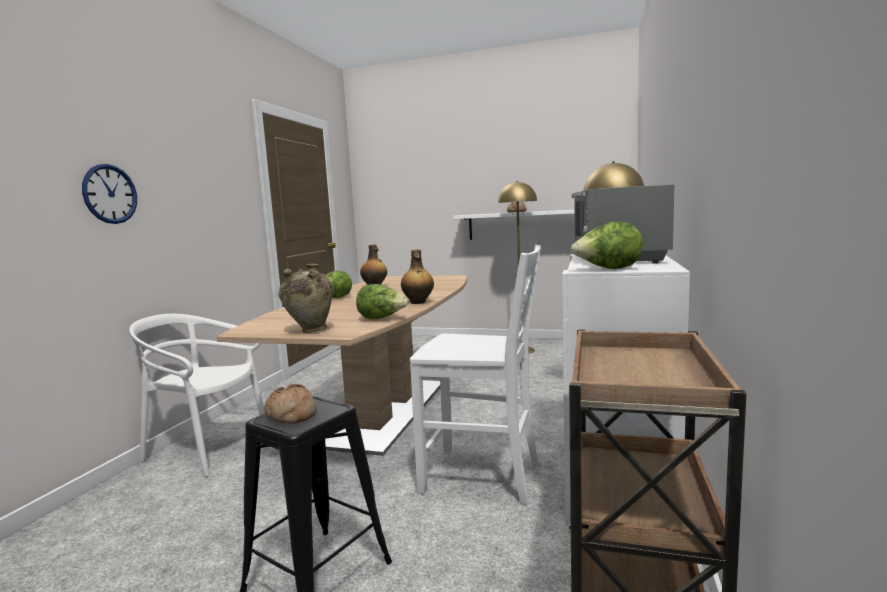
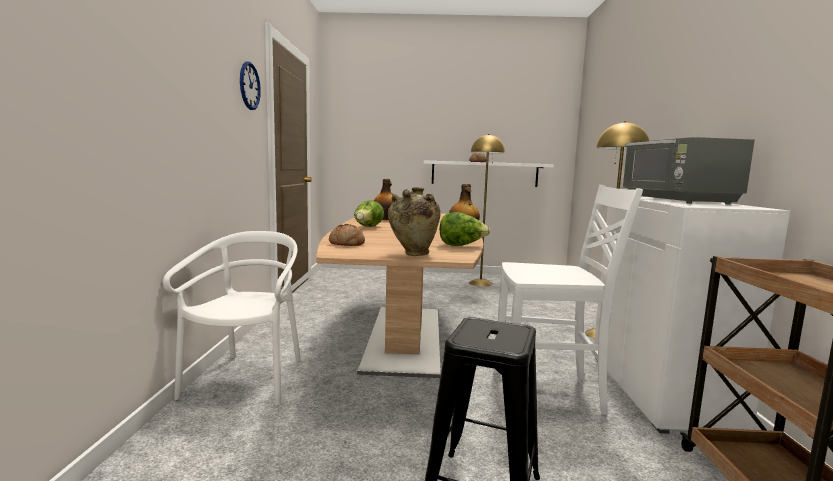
camera: 15 degrees left, 0 degrees up
wall clock [82,164,137,224] -> wall clock moved to [240,62,261,110]
white chair [129,314,265,477] -> white chair turned 90 degrees clockwise [163,231,301,406]
bread [264,384,317,424] -> bread moved to [329,224,365,246]
lettuce [571,221,643,269] -> none

